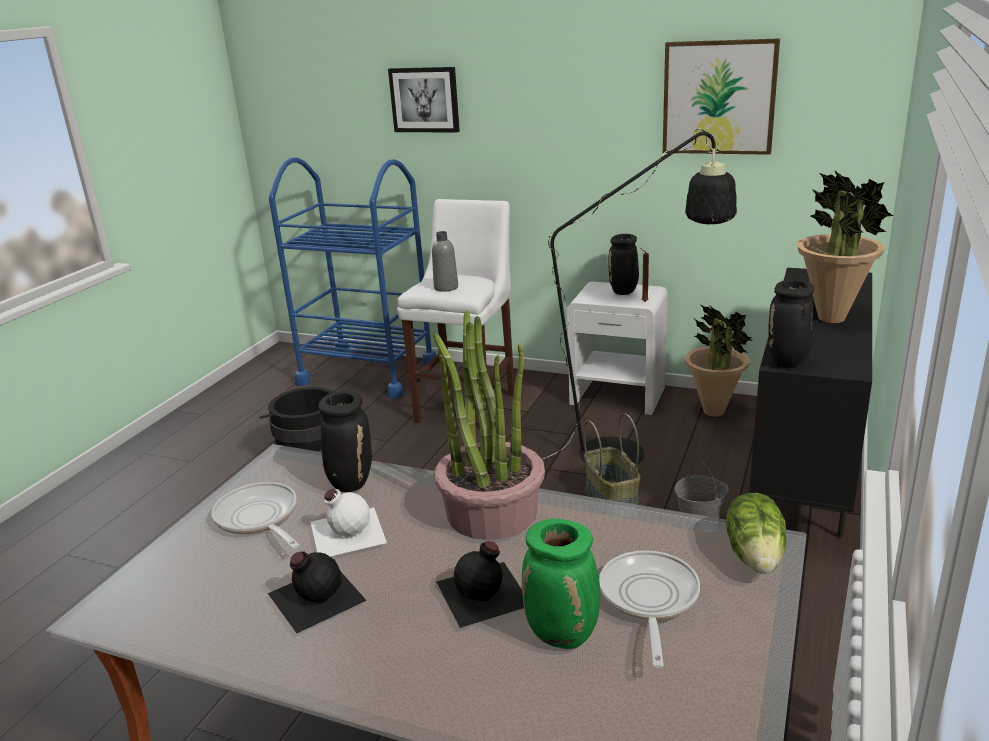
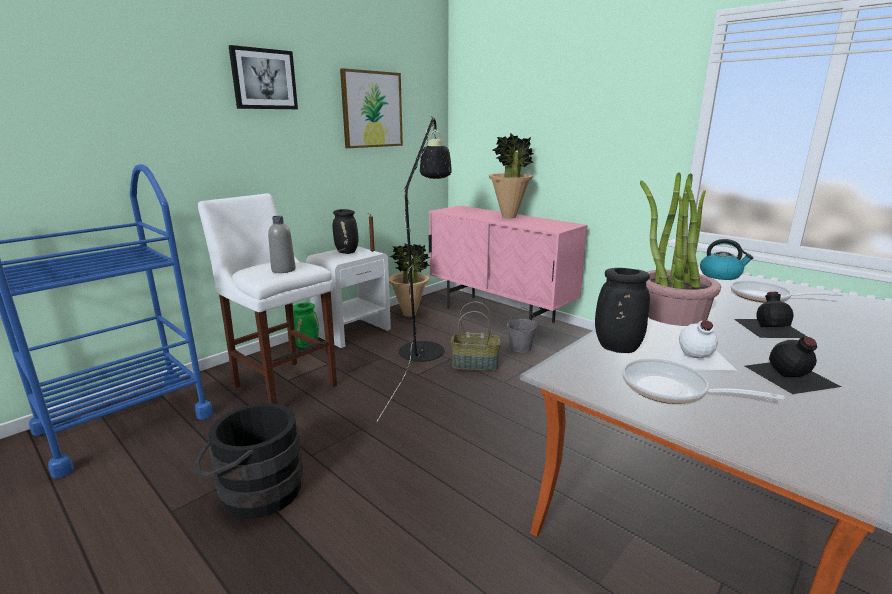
camera: 70 degrees left, 5 degrees down
frying pan [211,482,300,549] -> frying pan turned 45 degrees clockwise [622,359,784,404]
picture [388,67,460,133] -> picture moved to [229,45,298,109]
green vase [522,519,600,649] -> green vase moved to [293,303,319,348]
lettuce [726,493,786,574] -> kettle [700,239,754,280]
black cabinet [749,268,872,538] -> pink cabinet [429,205,588,323]
black vase [768,279,814,368] -> none

